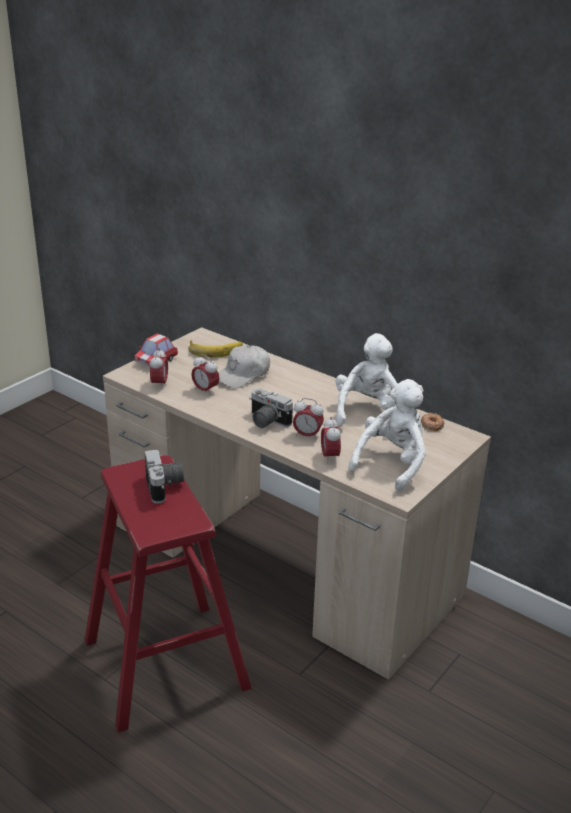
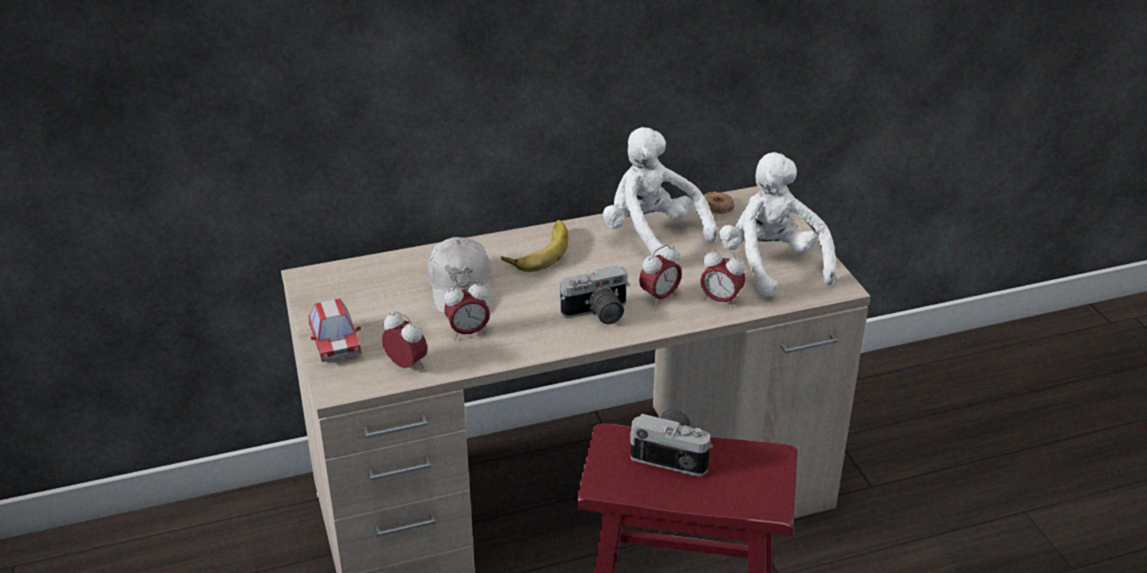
camera: 55 degrees left, 5 degrees up
banana [189,340,243,358] -> banana moved to [501,220,568,272]

